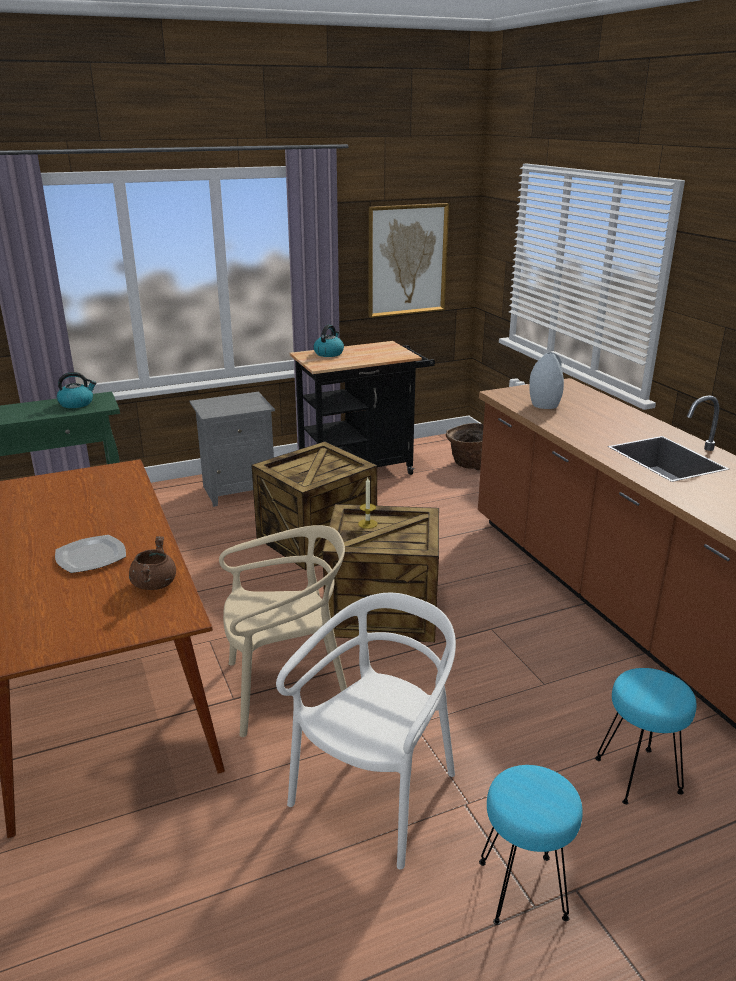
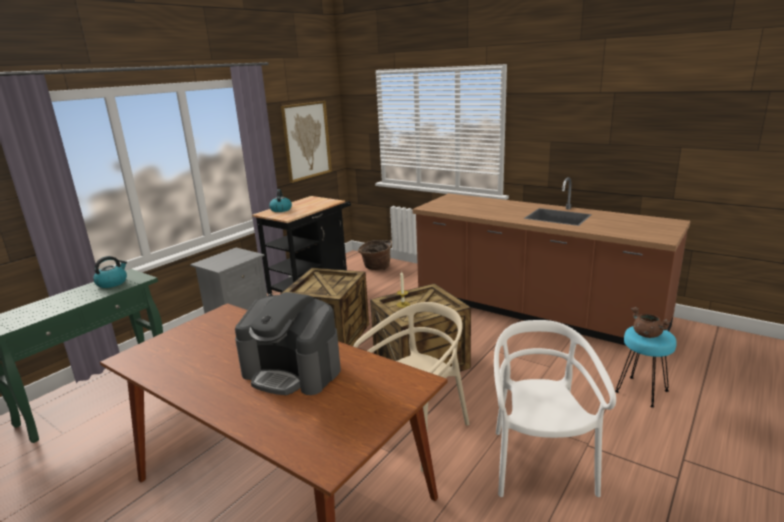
camera: 30 degrees left, 5 degrees down
plate [55,535,126,573] -> coffee machine [235,292,341,395]
brown cooking pot [129,536,176,590] -> brown cooking pot moved to [631,307,671,338]
turquoise stool [479,765,583,925] -> none
grey vase [529,352,564,409] -> none

